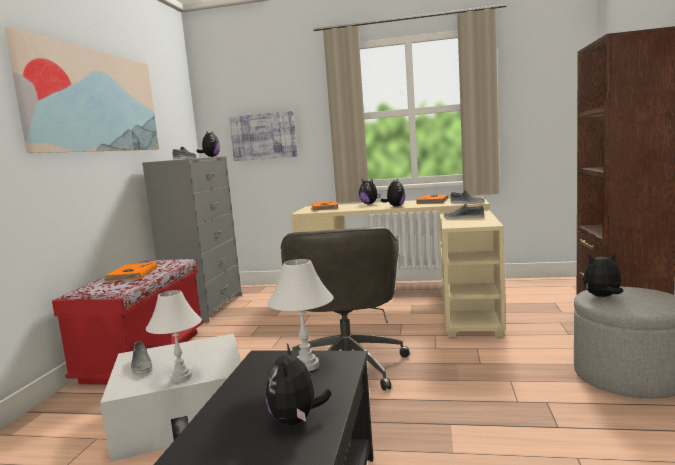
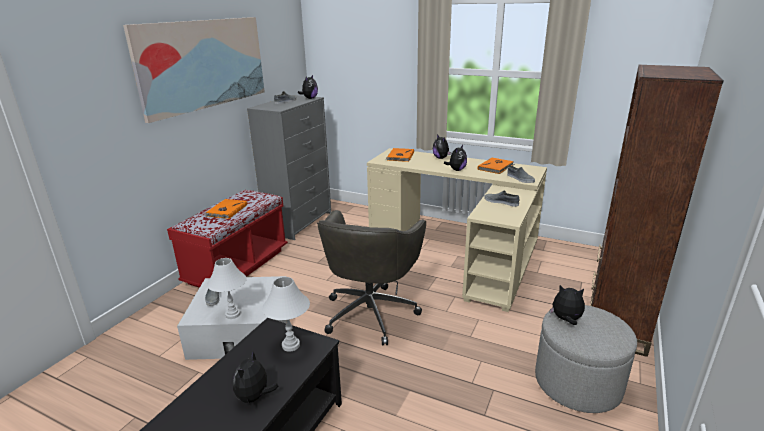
camera: 15 degrees right, 15 degrees up
picture [229,111,298,161] -> none

